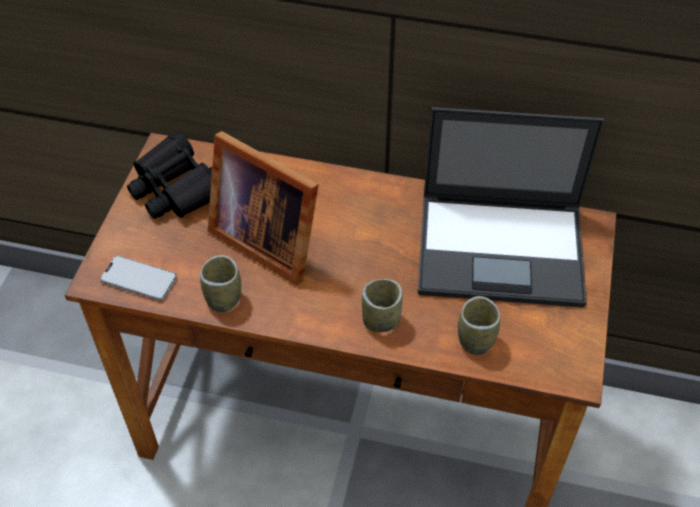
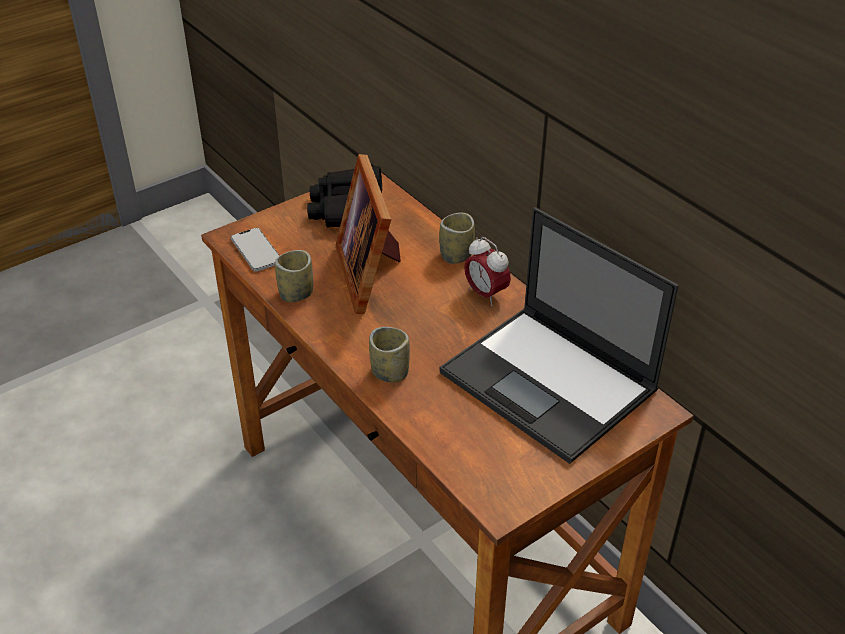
camera: 40 degrees right, 10 degrees down
cup [458,296,500,355] -> cup moved to [439,213,475,264]
none -> alarm clock [464,237,511,306]

